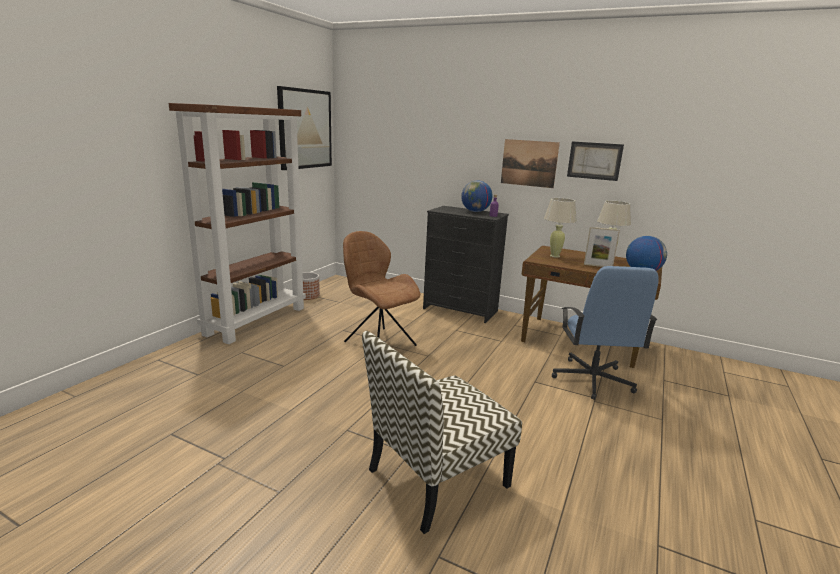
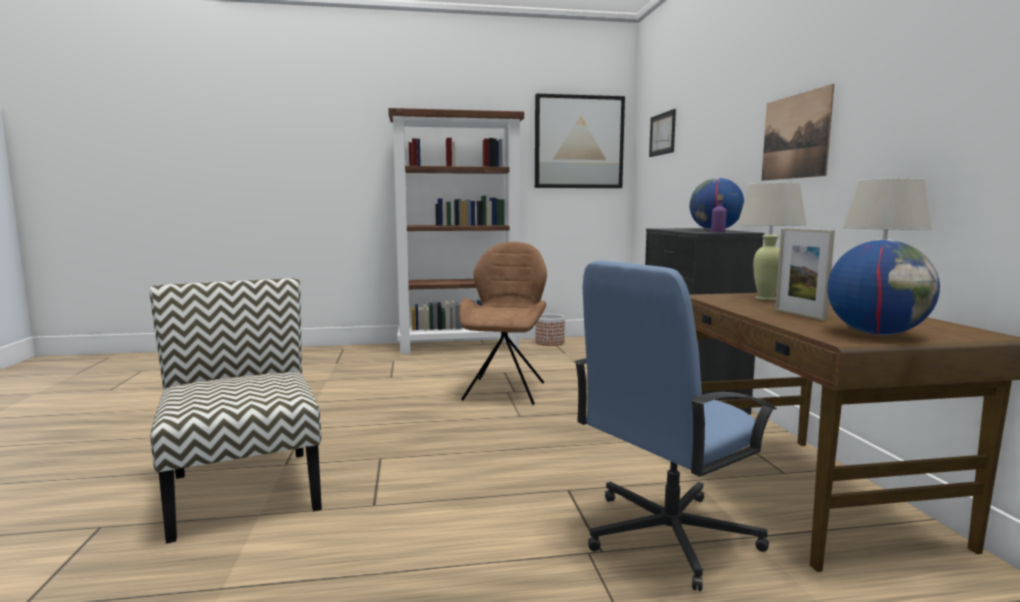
camera: 55 degrees right, 10 degrees down
chair [362,331,522,534] -> chair turned 45 degrees clockwise [150,278,322,544]
picture [567,141,624,181] -> picture moved to [649,109,676,157]

